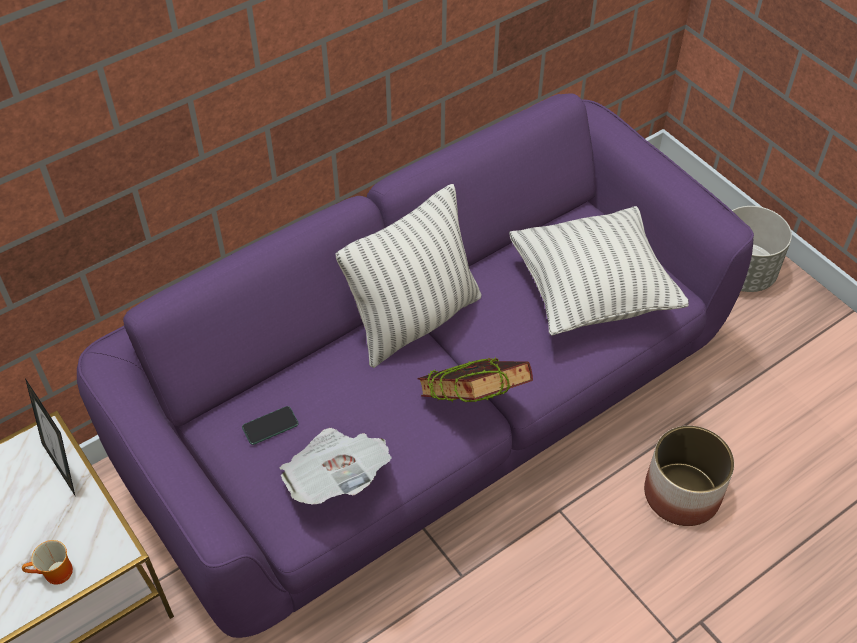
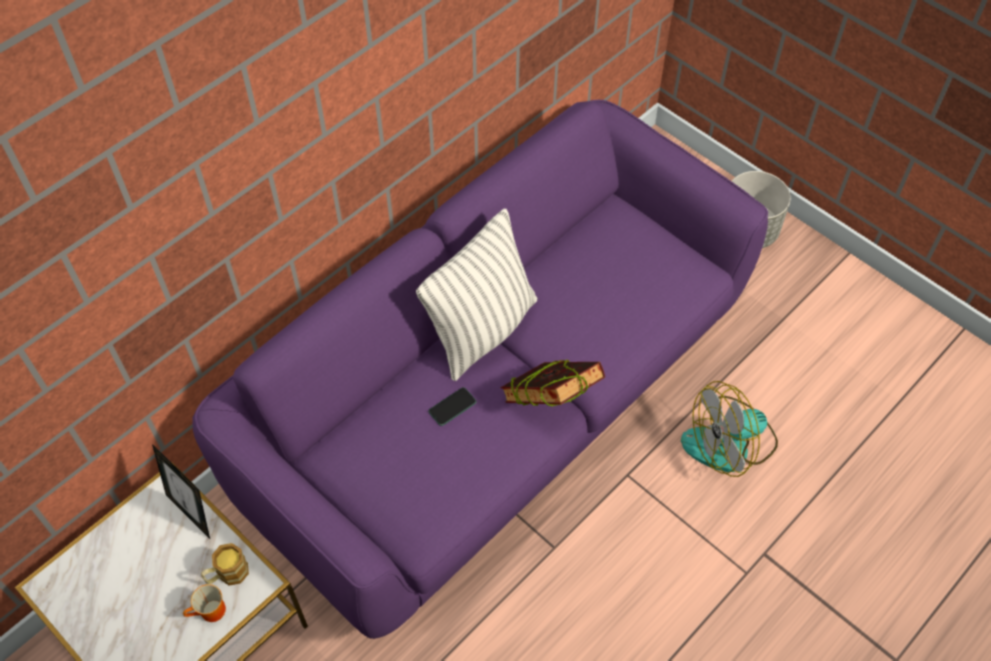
camera: 10 degrees left, 5 degrees up
phone [242,406,299,445] -> phone moved to [428,387,477,426]
newspaper [279,428,392,504] -> none
pillow [509,206,688,336] -> none
planter [644,426,734,526] -> fan [681,381,778,477]
none -> mug [201,543,249,586]

